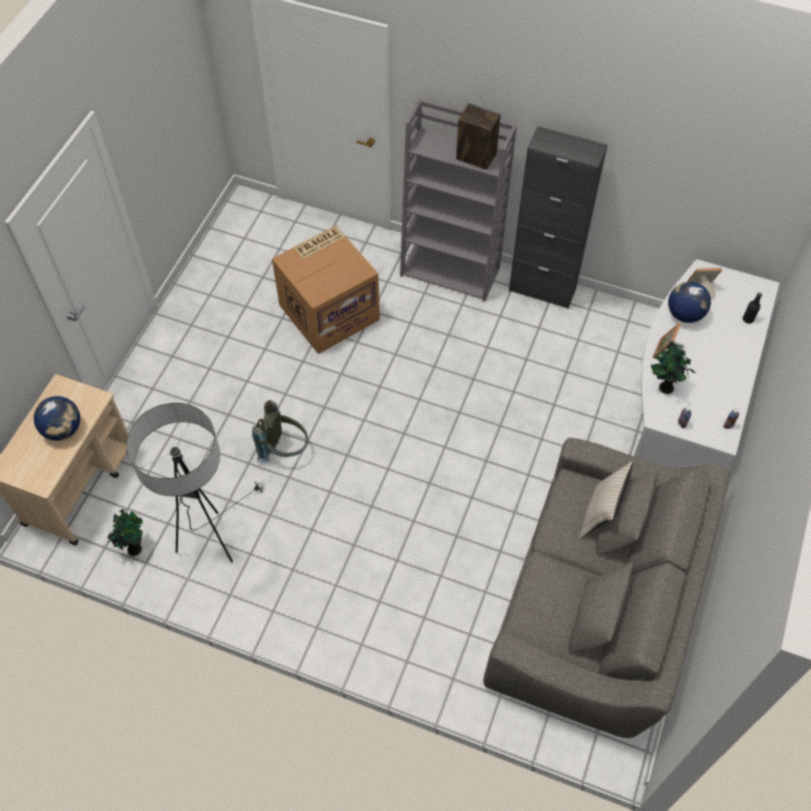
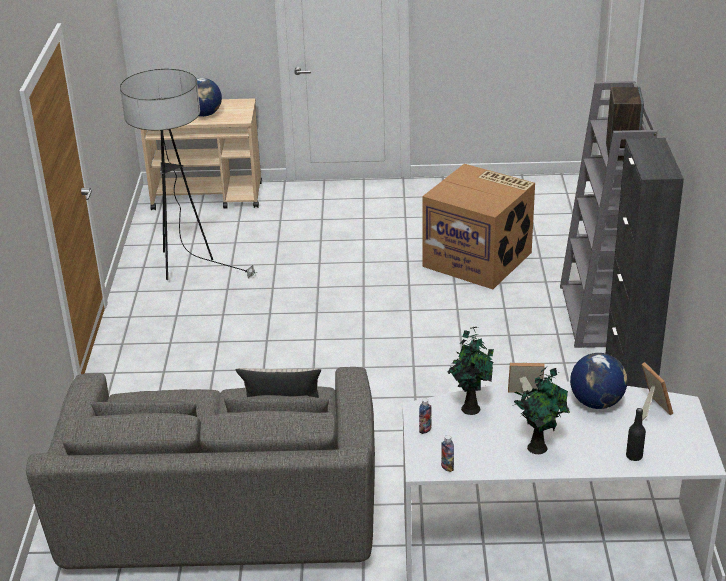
camera: 70 degrees right, 25 degrees down
potted plant [107,509,143,556] -> potted plant moved to [512,367,570,454]
grey backpack [252,400,309,463] -> none

